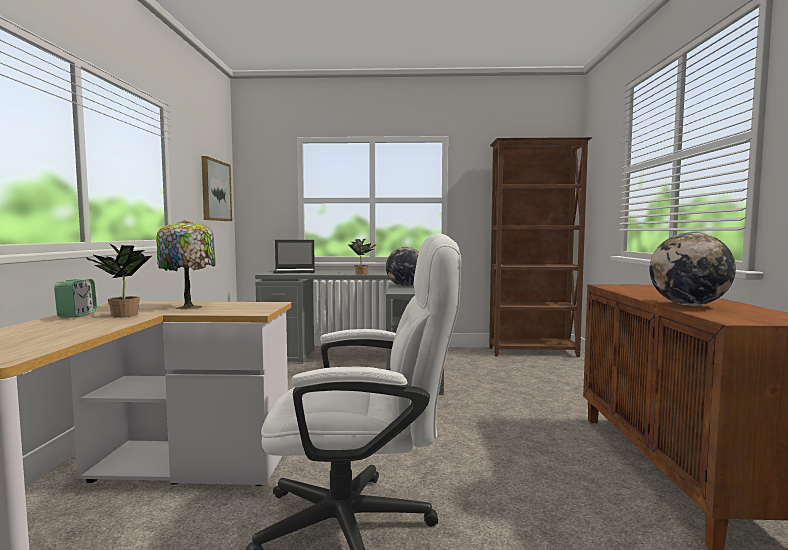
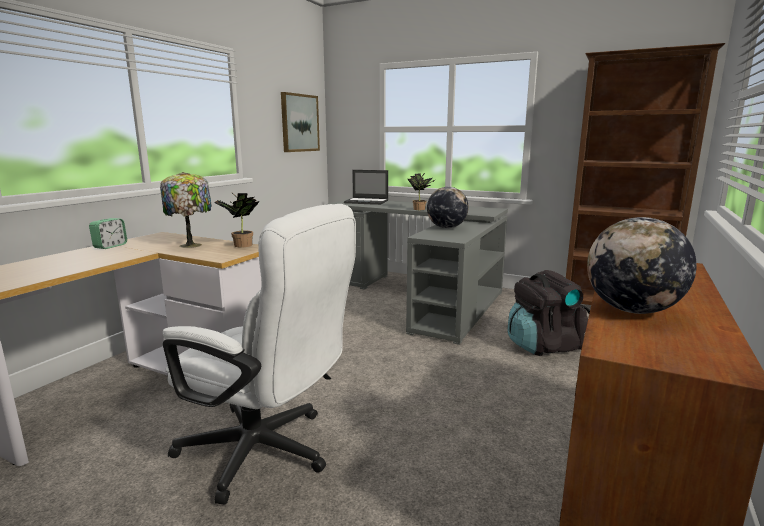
camera: 25 degrees right, 10 degrees up
potted plant [85,244,151,318] -> potted plant moved to [214,193,260,247]
none -> black backpack [508,270,590,356]

